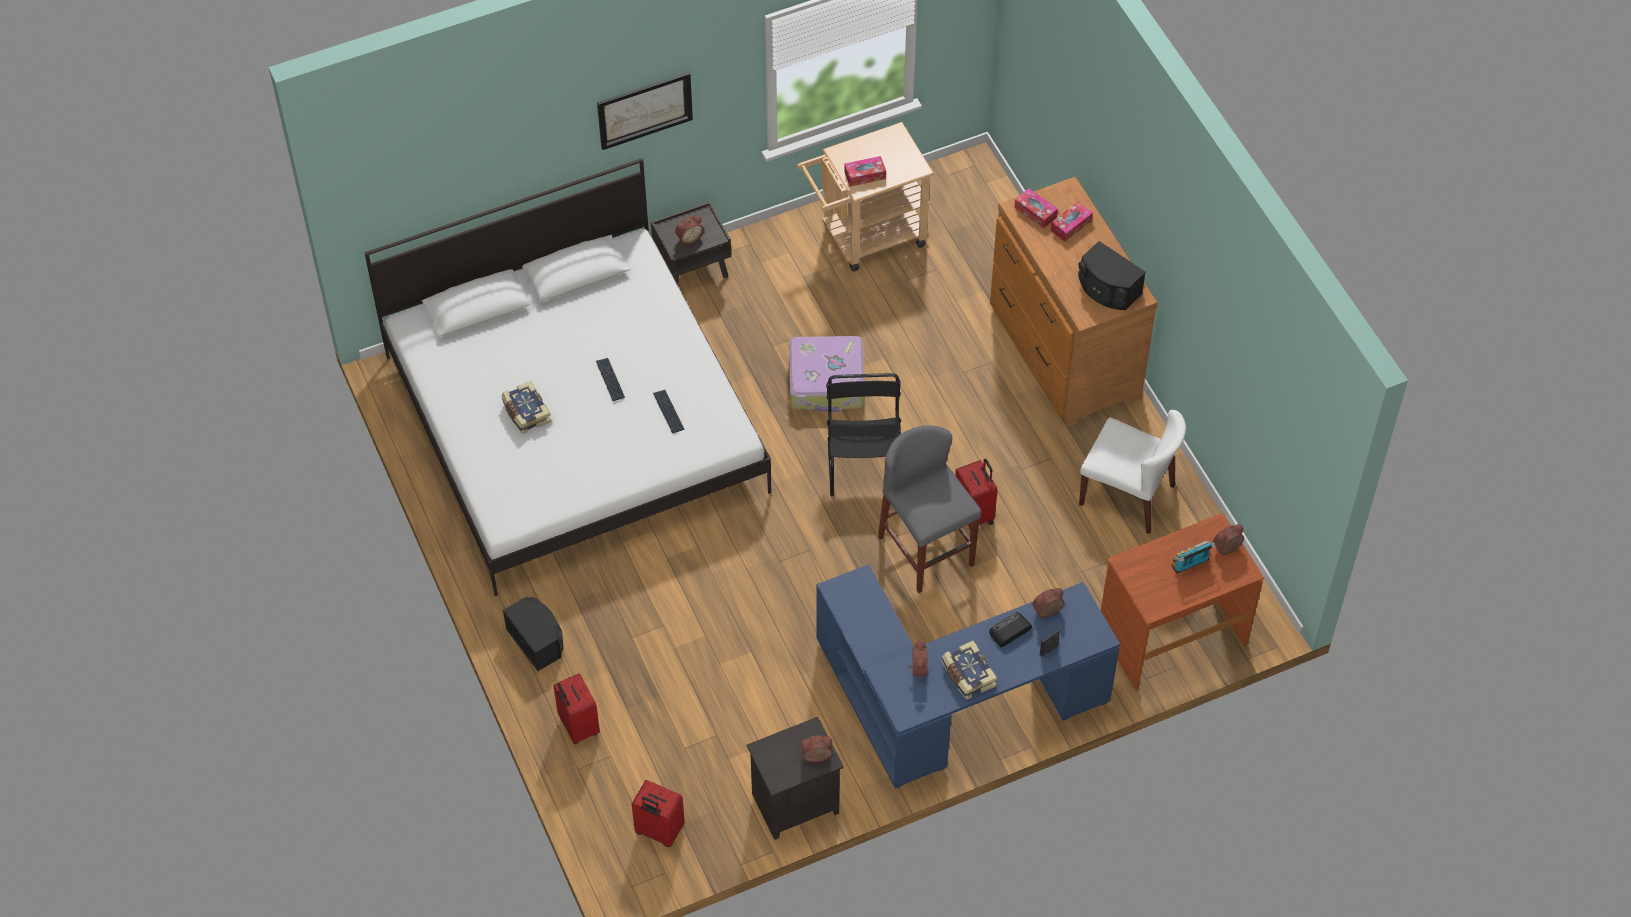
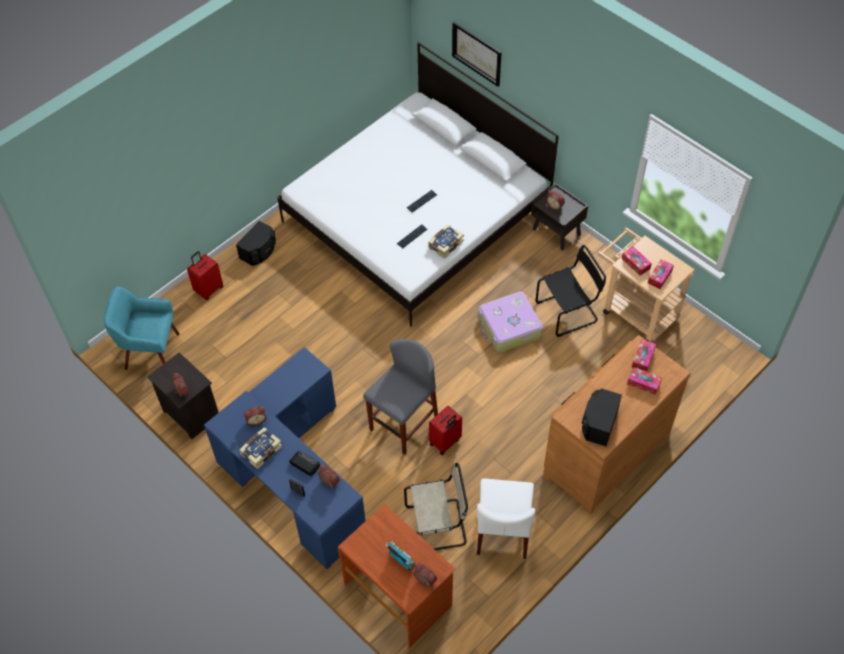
camera: 70 degrees right, 0 degrees up
book [501,381,551,434] -> book moved to [428,224,464,259]
picture [597,72,693,150] -> picture moved to [452,22,502,87]
red suitcase [632,780,685,847] -> turquoise armchair [104,286,179,370]
black chair [826,373,901,496] -> black chair moved to [535,245,606,337]
none -> beige chair [404,463,468,550]
none -> tissue box [648,259,674,289]

